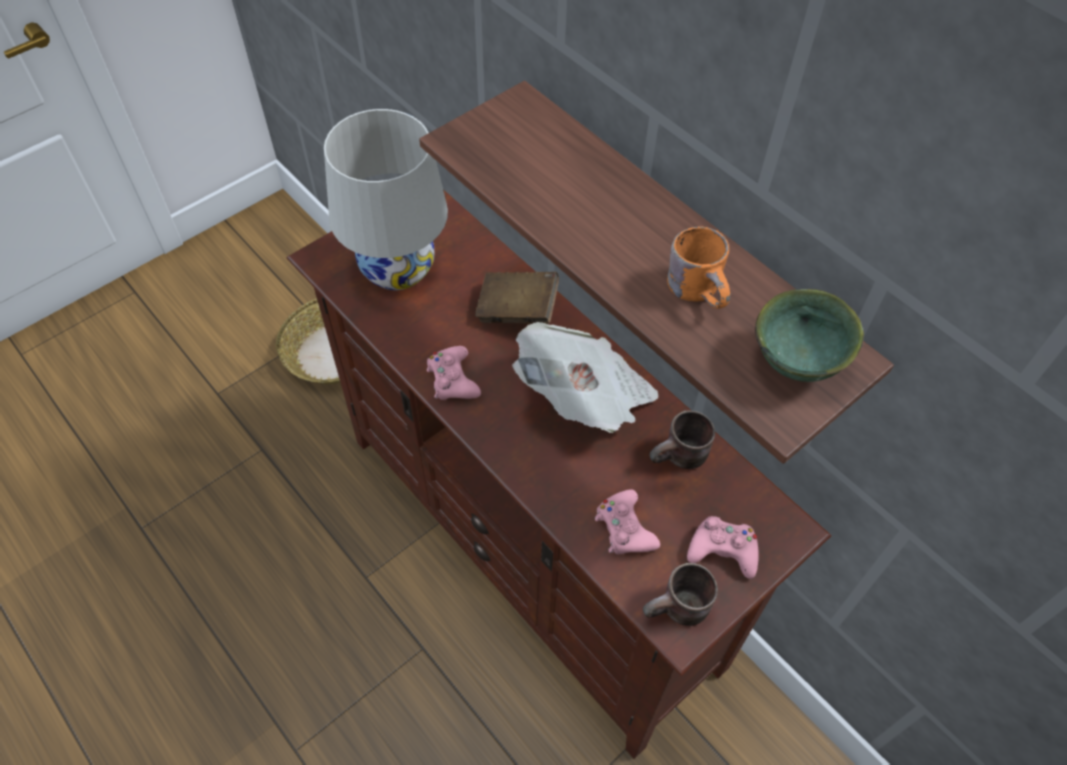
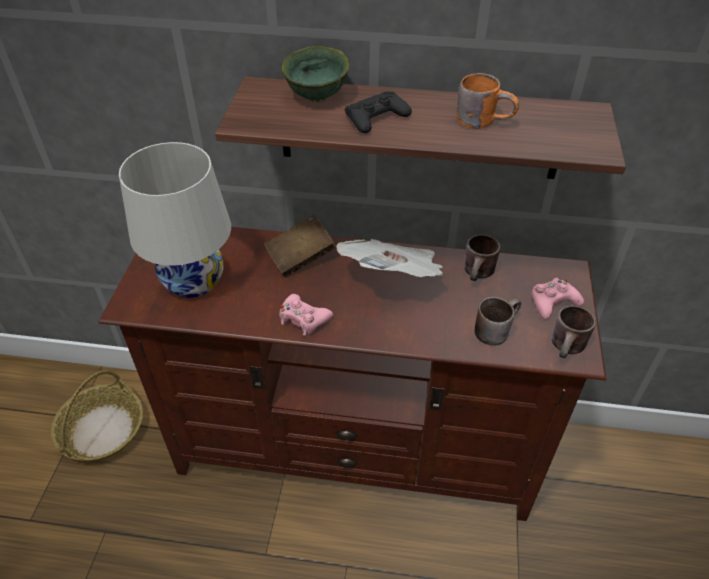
camera: 40 degrees left, 10 degrees down
pink game controller [595,489,660,554] -> brown mug [475,296,521,346]
green bowl [755,289,864,382] -> green bowl moved to [282,46,349,102]
none -> black game controller [345,91,412,133]

